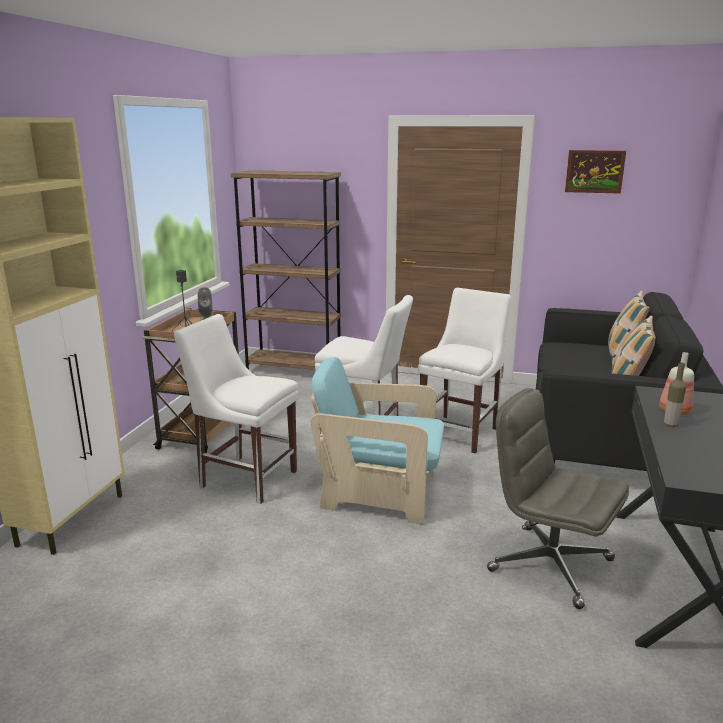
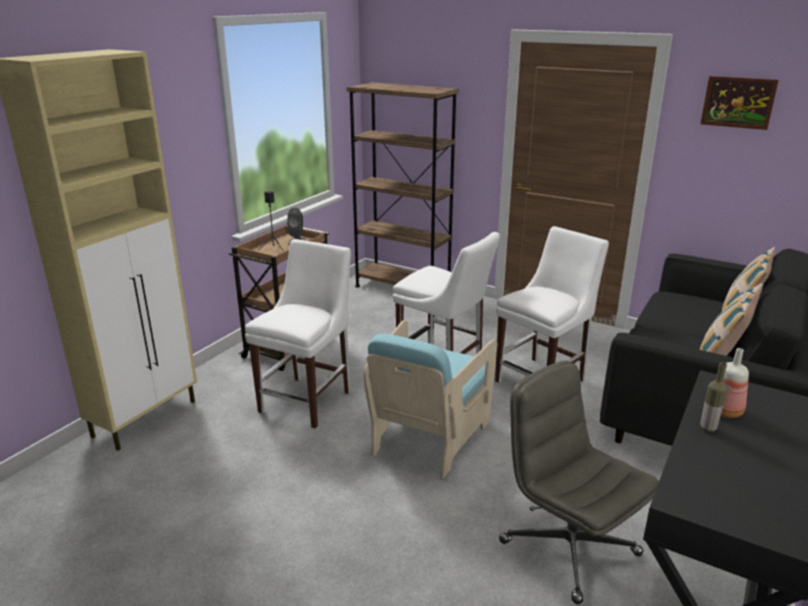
camera: 15 degrees right, 5 degrees up
white chair [174,314,298,504] -> white chair turned 75 degrees clockwise [245,239,351,429]
turquoise armchair [311,357,444,524] -> turquoise armchair turned 90 degrees counterclockwise [364,320,498,478]

